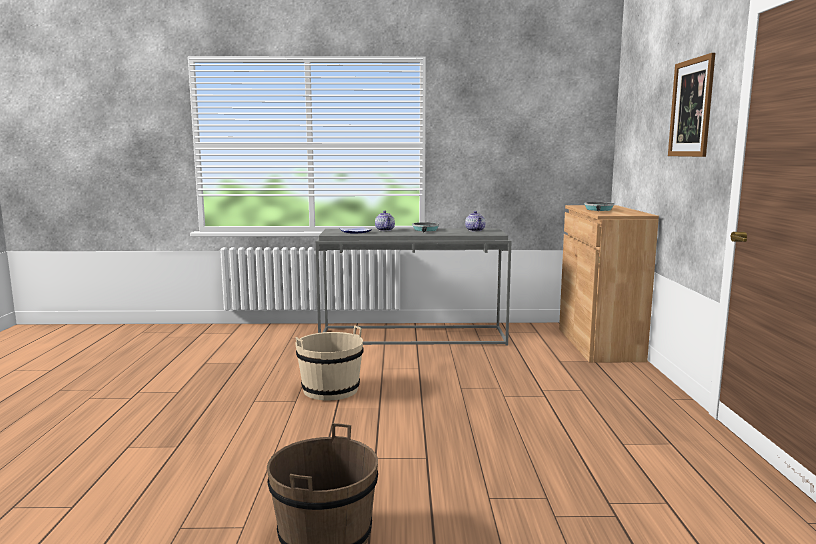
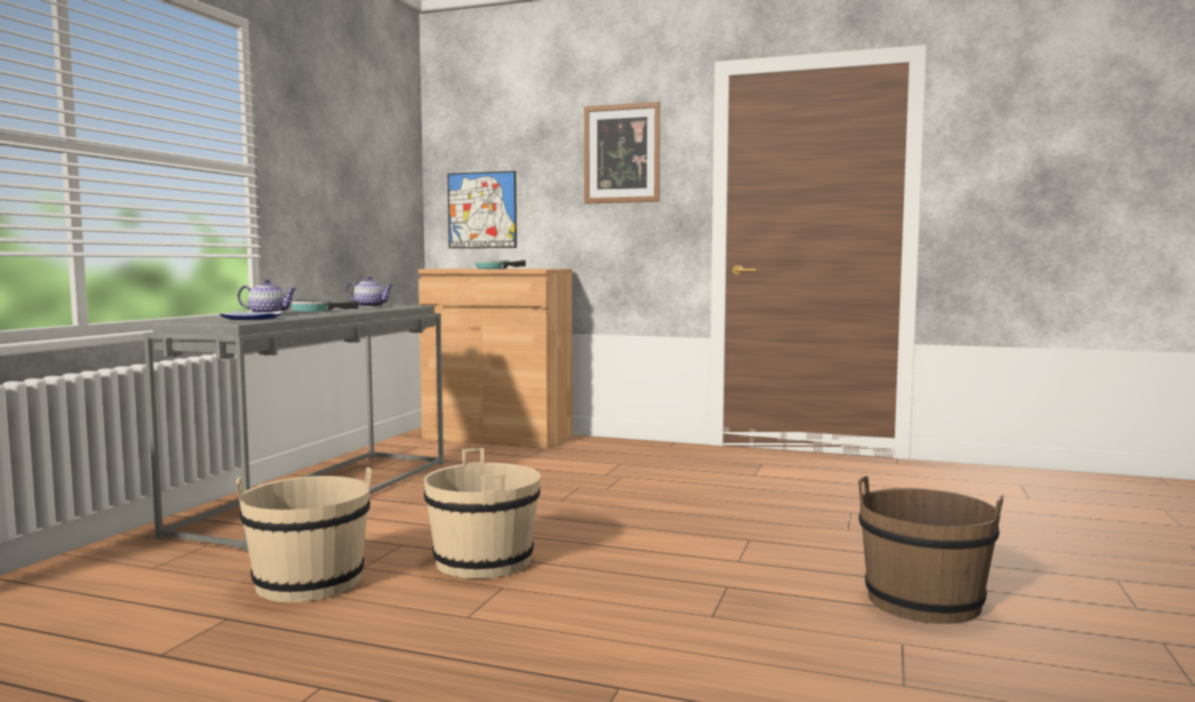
camera: 70 degrees left, 5 degrees down
none -> beige bucket [236,467,372,602]
none -> picture [447,171,517,248]

